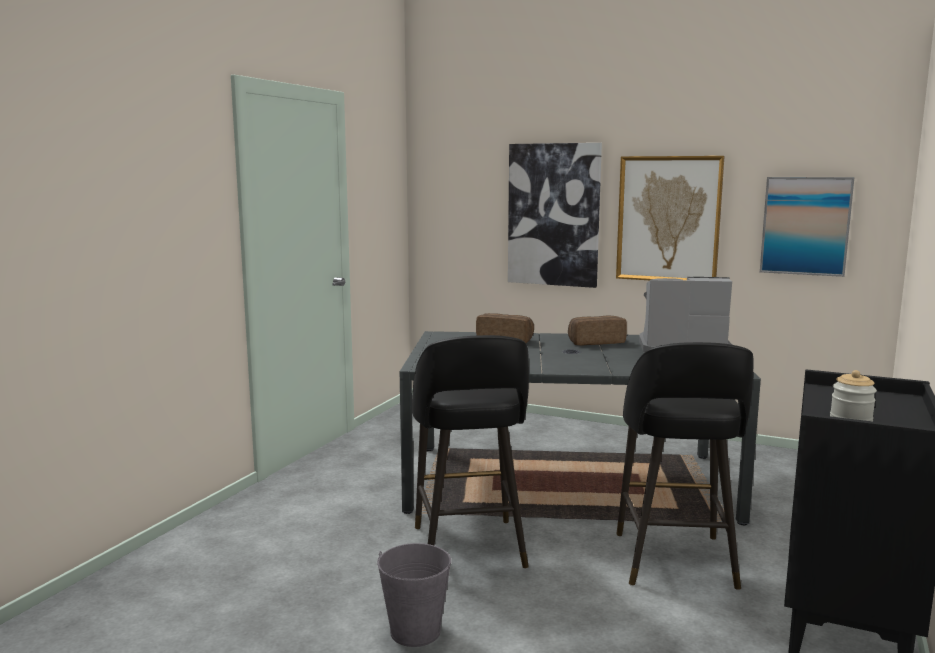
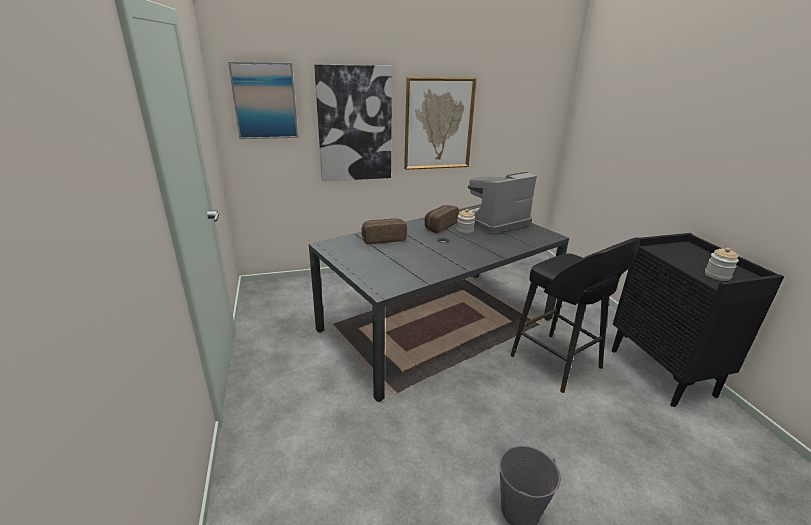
camera: 40 degrees left, 15 degrees up
black stool [412,335,529,568] -> none
picture [760,177,855,277] -> picture moved to [228,62,298,139]
none -> jar [457,209,475,234]

